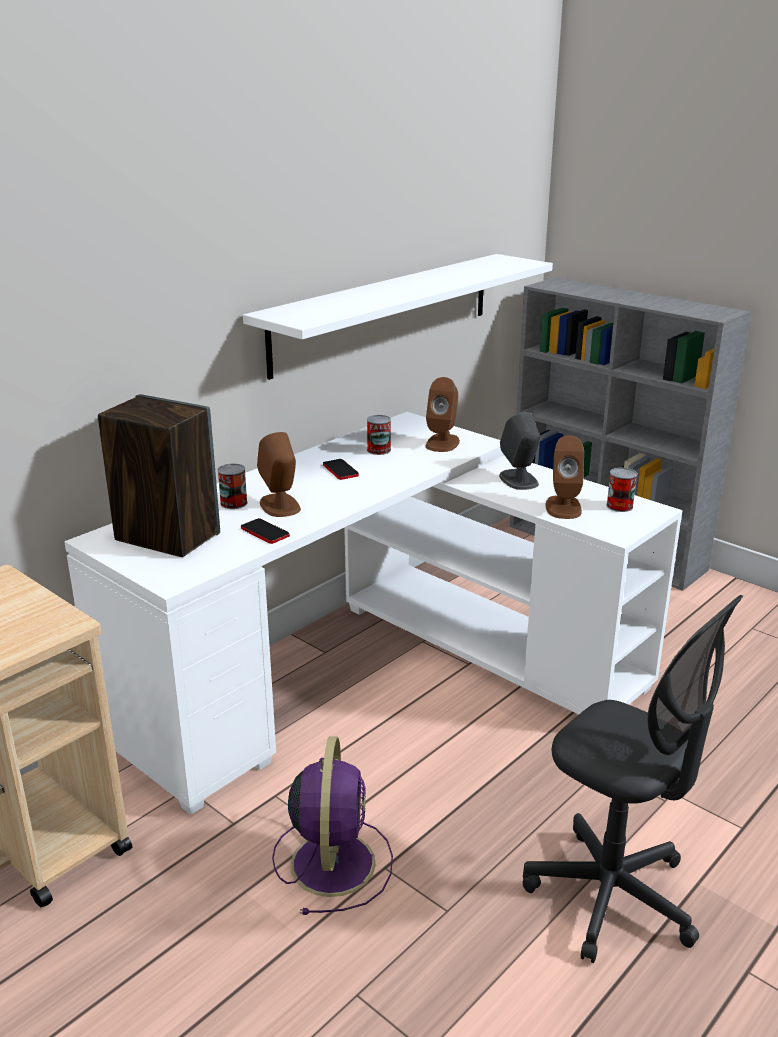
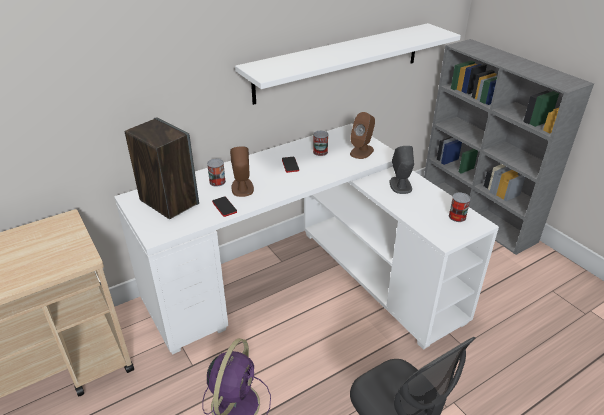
camera: 15 degrees right, 10 degrees up
brown speaker [546,435,584,519] -> none

